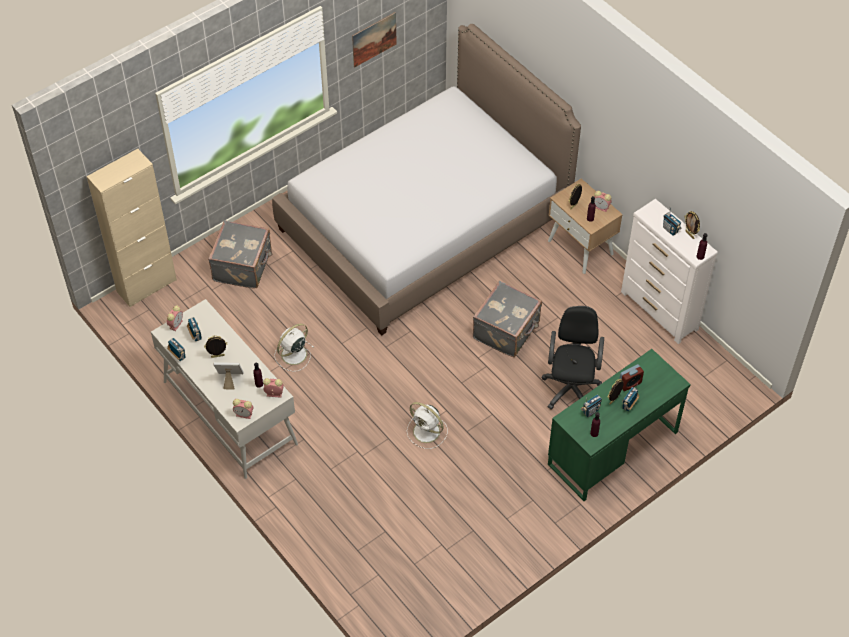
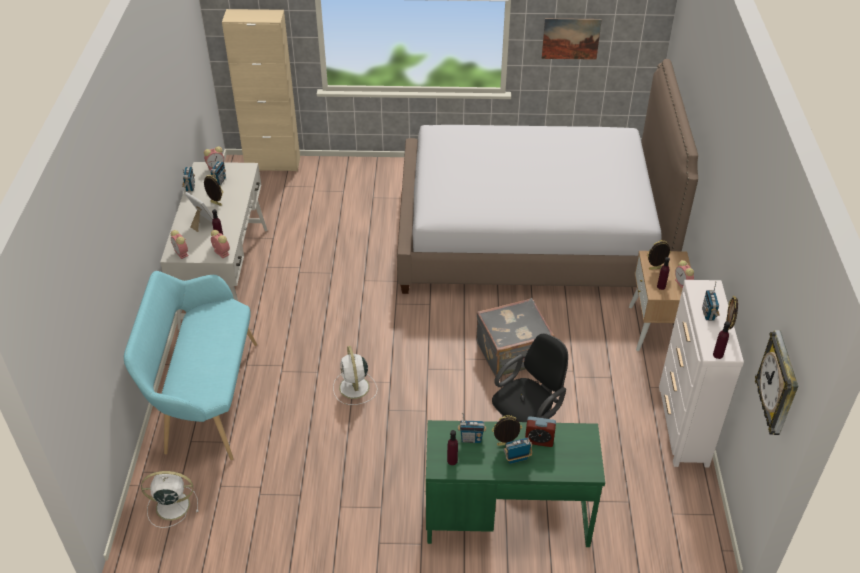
camera: 40 degrees right, 10 degrees down
grey suitcase [208,220,272,289] -> none
white fan [274,324,314,372] -> white fan moved to [141,471,198,528]
none -> turquoise bench [124,271,257,460]
none -> wall clock [755,330,798,435]

